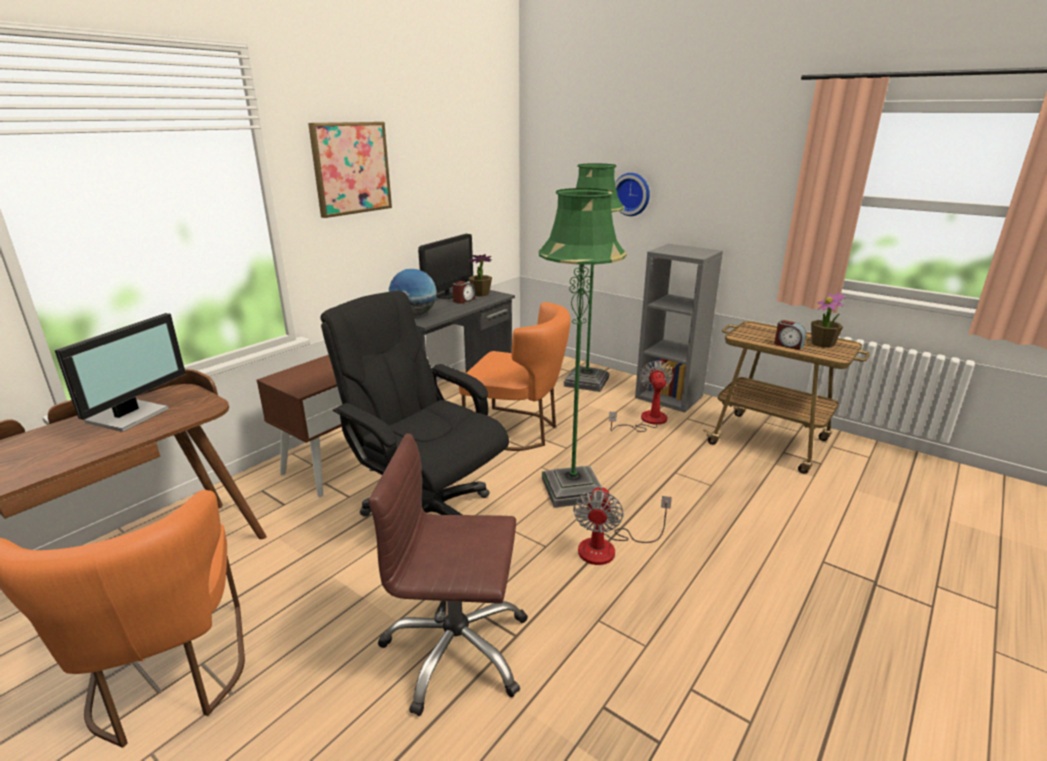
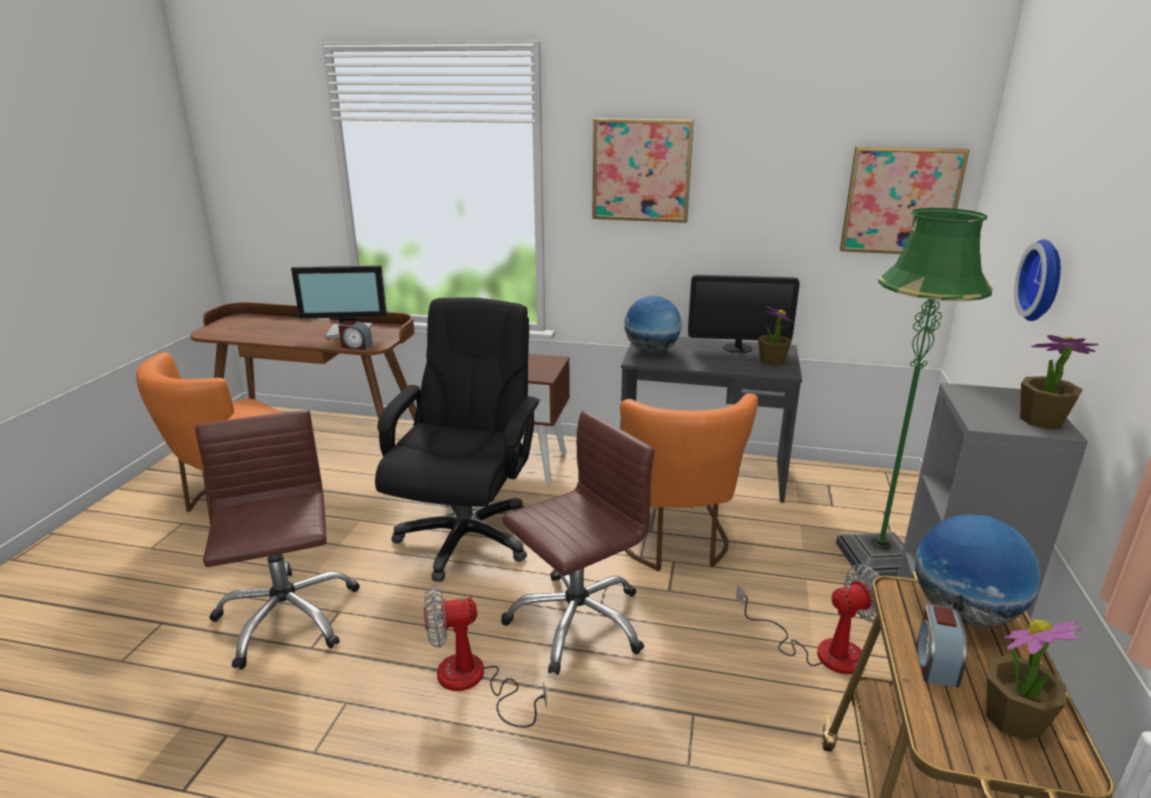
camera: 65 degrees right, 0 degrees up
alarm clock [453,281,475,304] -> alarm clock moved to [338,321,372,350]
green floor lamp [539,188,627,508] -> brown office chair [501,410,655,675]
none -> picture [840,147,970,254]
none -> globe [915,514,1041,627]
none -> potted plant [1020,335,1099,429]

